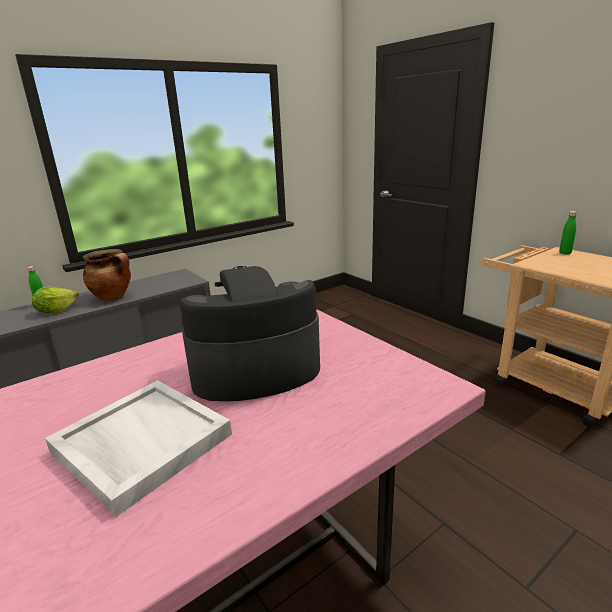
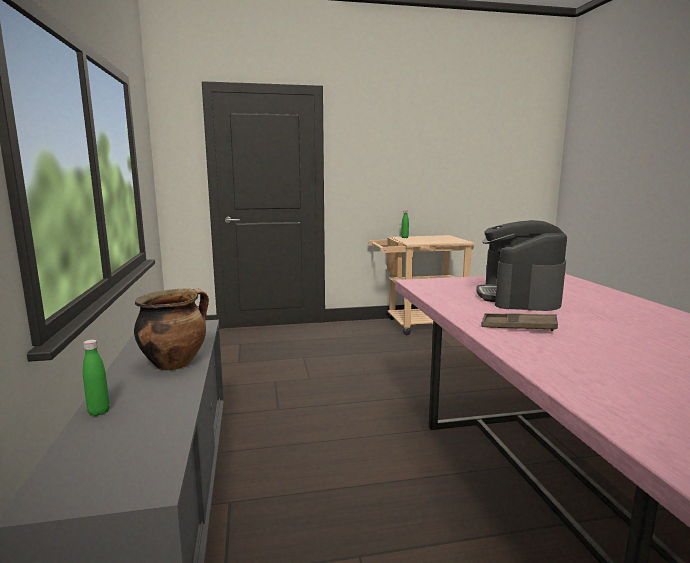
camera: 65 degrees left, 10 degrees down
lettuce [32,287,79,313] -> none
white tray [45,380,232,517] -> none
none -> brown tray [481,313,558,331]

